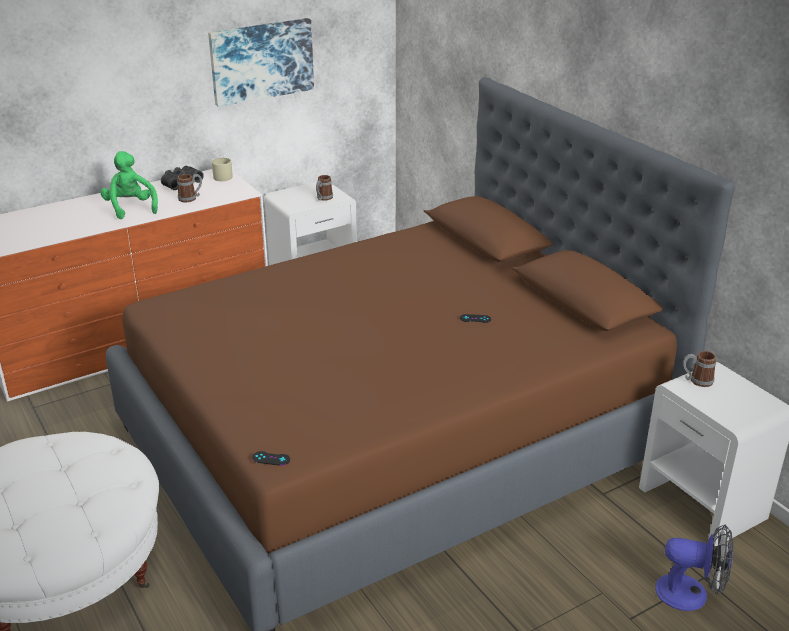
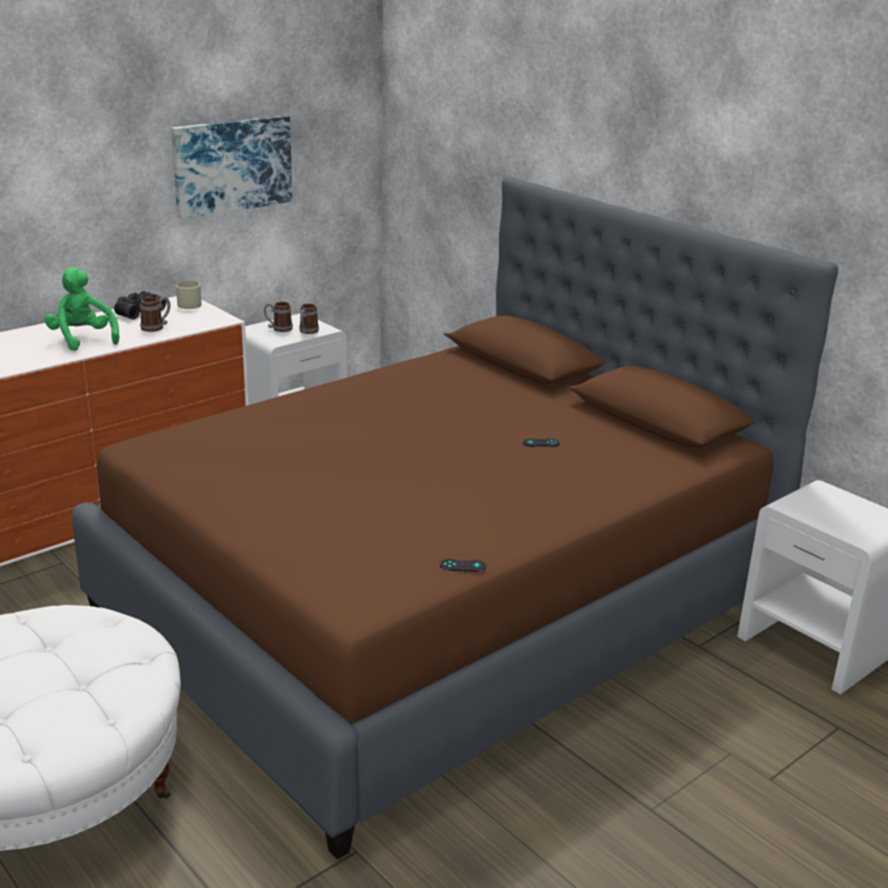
camera: 10 degrees left, 5 degrees down
black game controller [252,451,290,466] -> black game controller moved to [440,559,486,572]
fan [655,525,733,611] -> none
mug [683,351,716,387] -> mug moved to [264,302,293,332]

